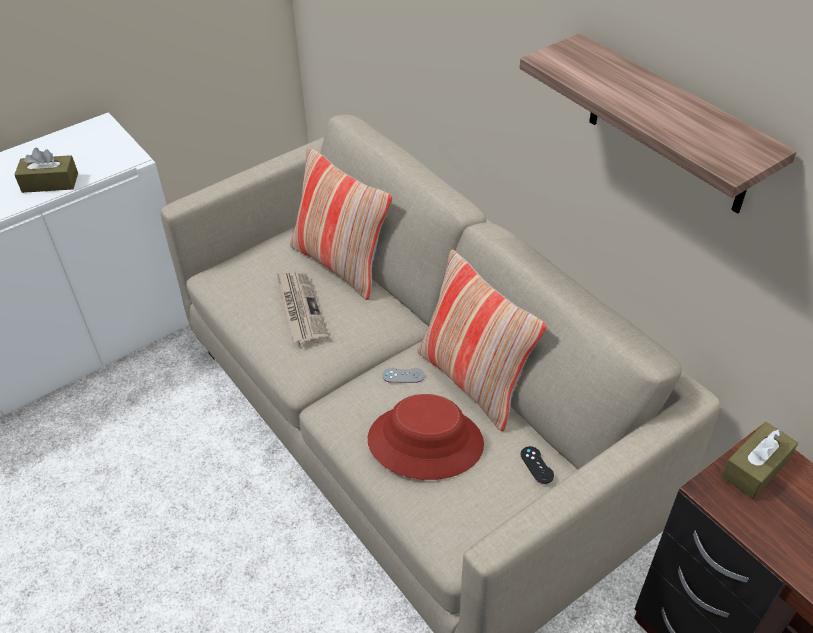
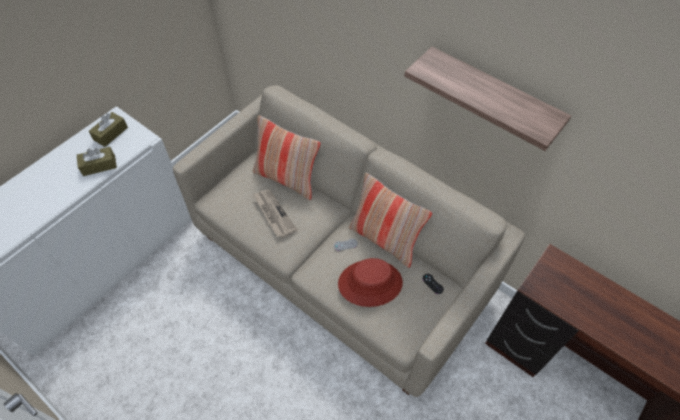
camera: 15 degrees left, 10 degrees up
brown tissue box [721,422,798,499] -> brown tissue box moved to [89,112,128,147]

